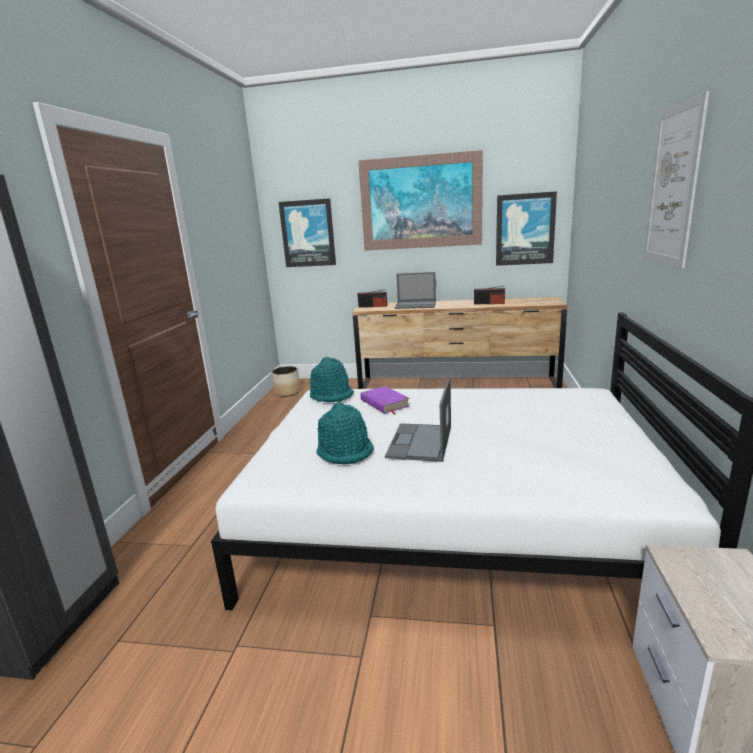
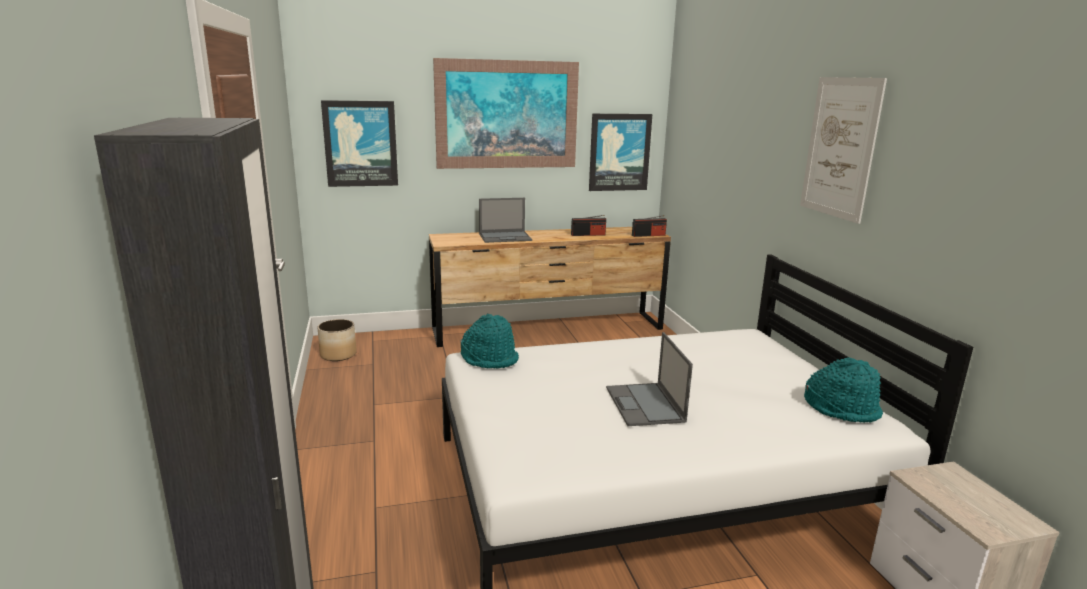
camera: 25 degrees left, 0 degrees up
turquoise hat [317,402,374,465] -> turquoise hat moved to [804,357,883,423]
radio [357,289,387,308] -> radio moved to [632,215,667,237]
purple book [360,386,410,415] -> none

